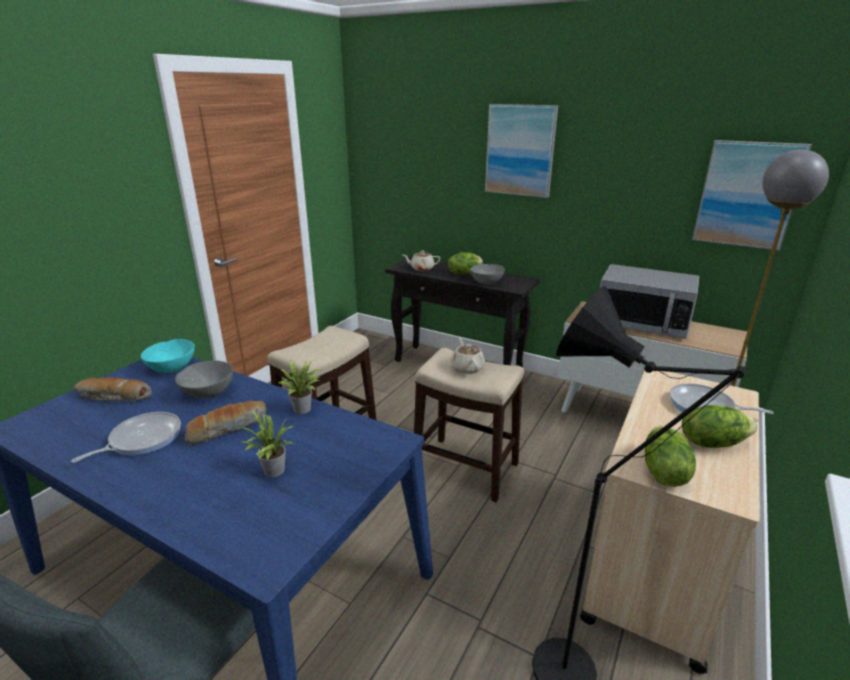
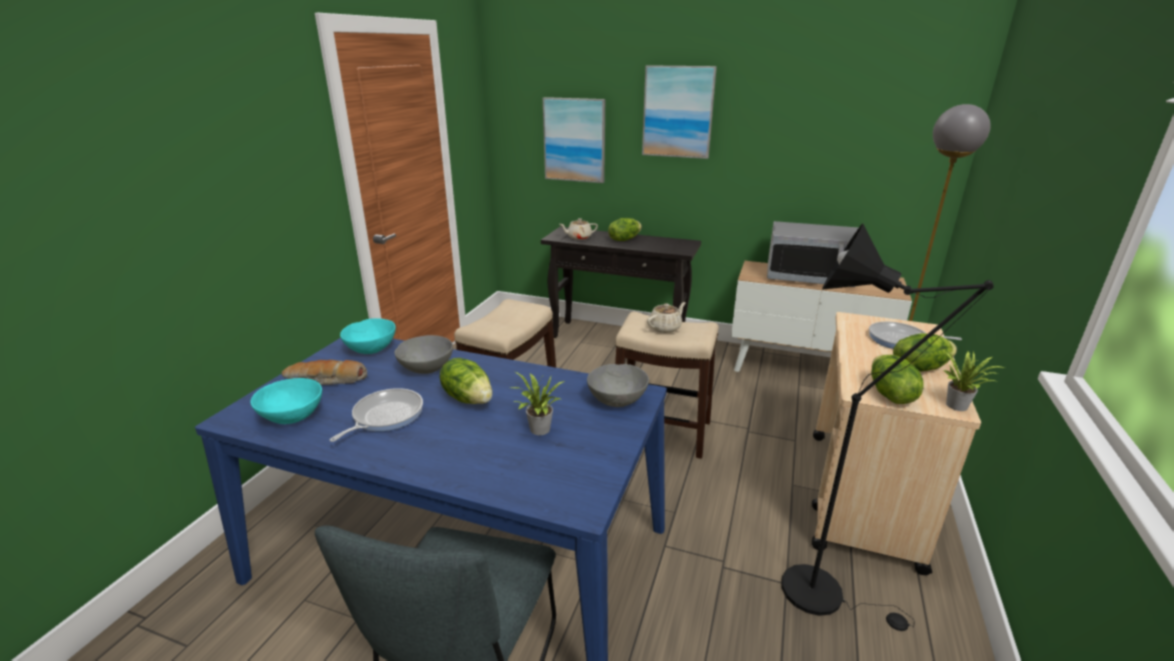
camera: 10 degrees left, 0 degrees up
bread [184,401,266,445] -> lettuce [440,358,492,404]
potted plant [278,360,324,414] -> potted plant moved to [943,351,1005,411]
beige teapot [451,338,485,374] -> beige teapot turned 75 degrees clockwise [647,302,686,333]
grey bowl [470,264,505,285] -> grey bowl moved to [587,364,649,407]
picture [692,140,812,251] -> picture moved to [543,97,605,183]
none -> turquoise bowl [250,378,322,424]

